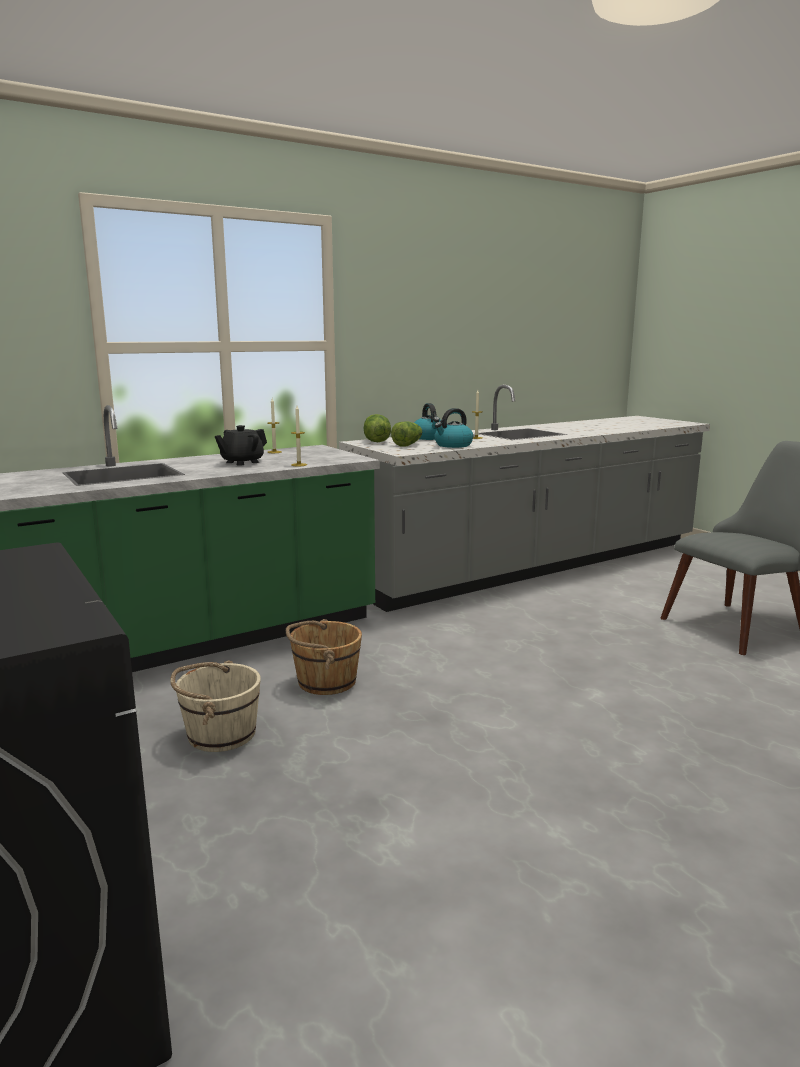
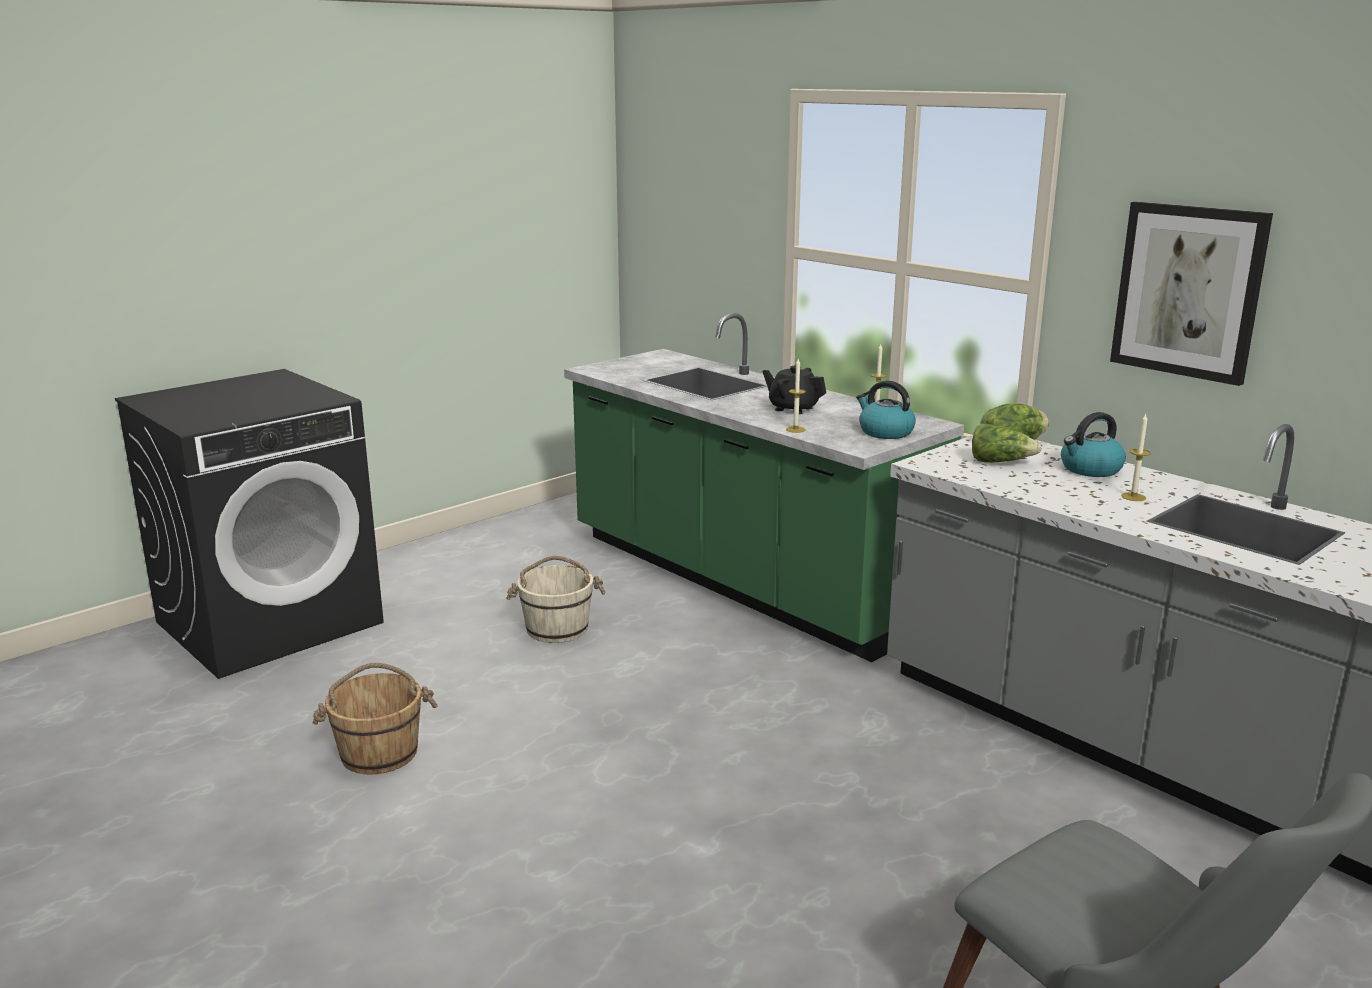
camera: 80 degrees right, 5 degrees up
brown bucket [286,619,362,695] -> brown bucket moved to [313,663,438,775]
kettle [435,408,473,448] -> kettle moved to [856,381,916,439]
none -> picture [1110,202,1273,386]

